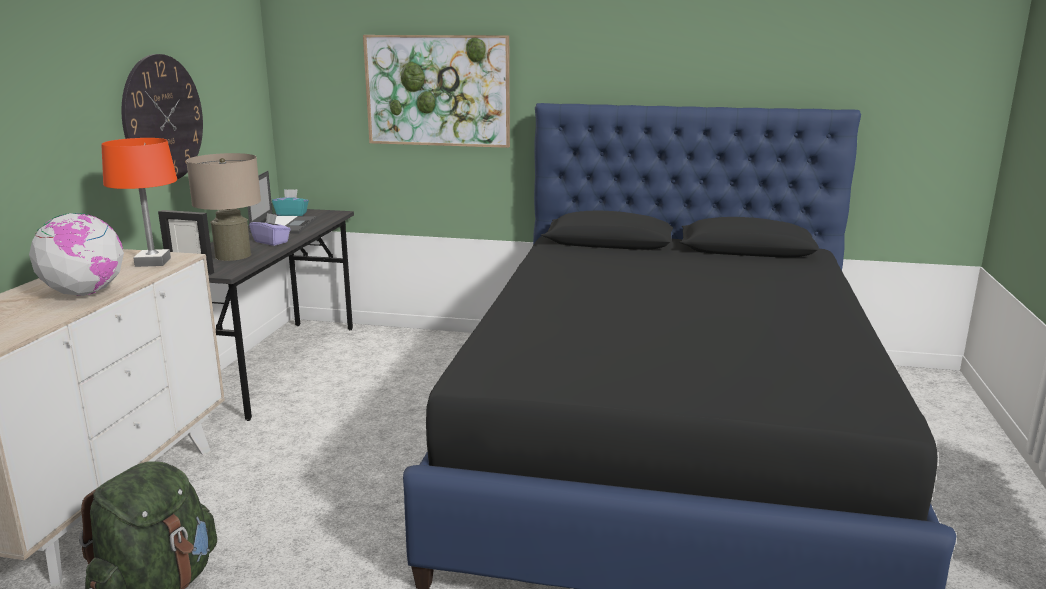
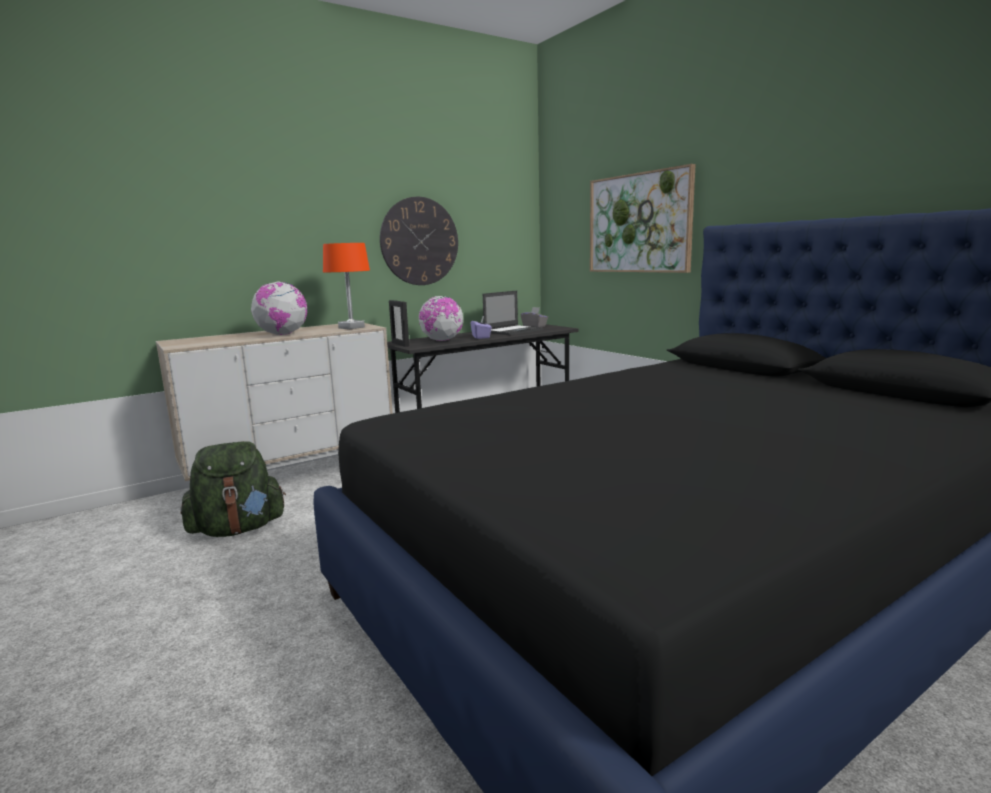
camera: 45 degrees right, 5 degrees down
beige table lamp [186,153,261,261] -> globe [419,296,463,341]
turquoise tissue box [272,189,309,216] -> grey tissue box [521,307,548,327]

